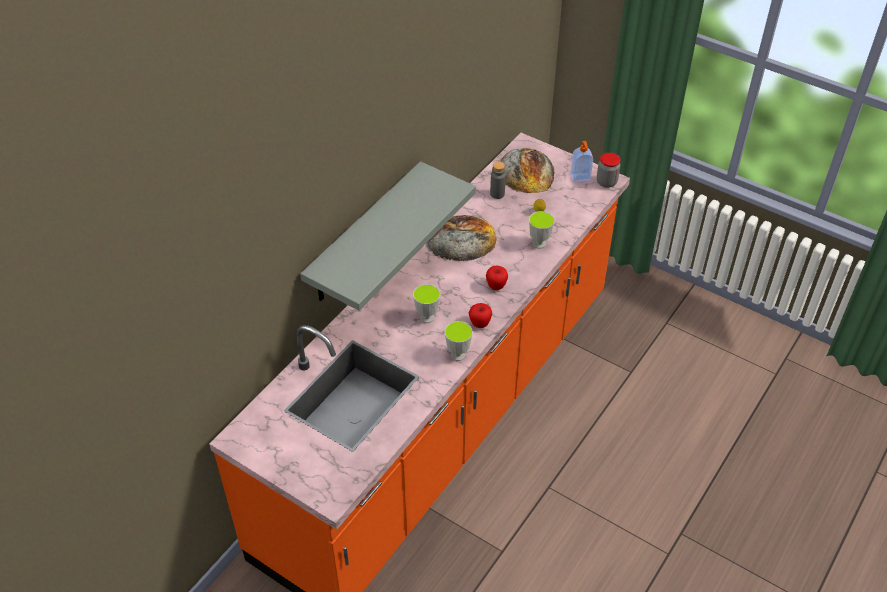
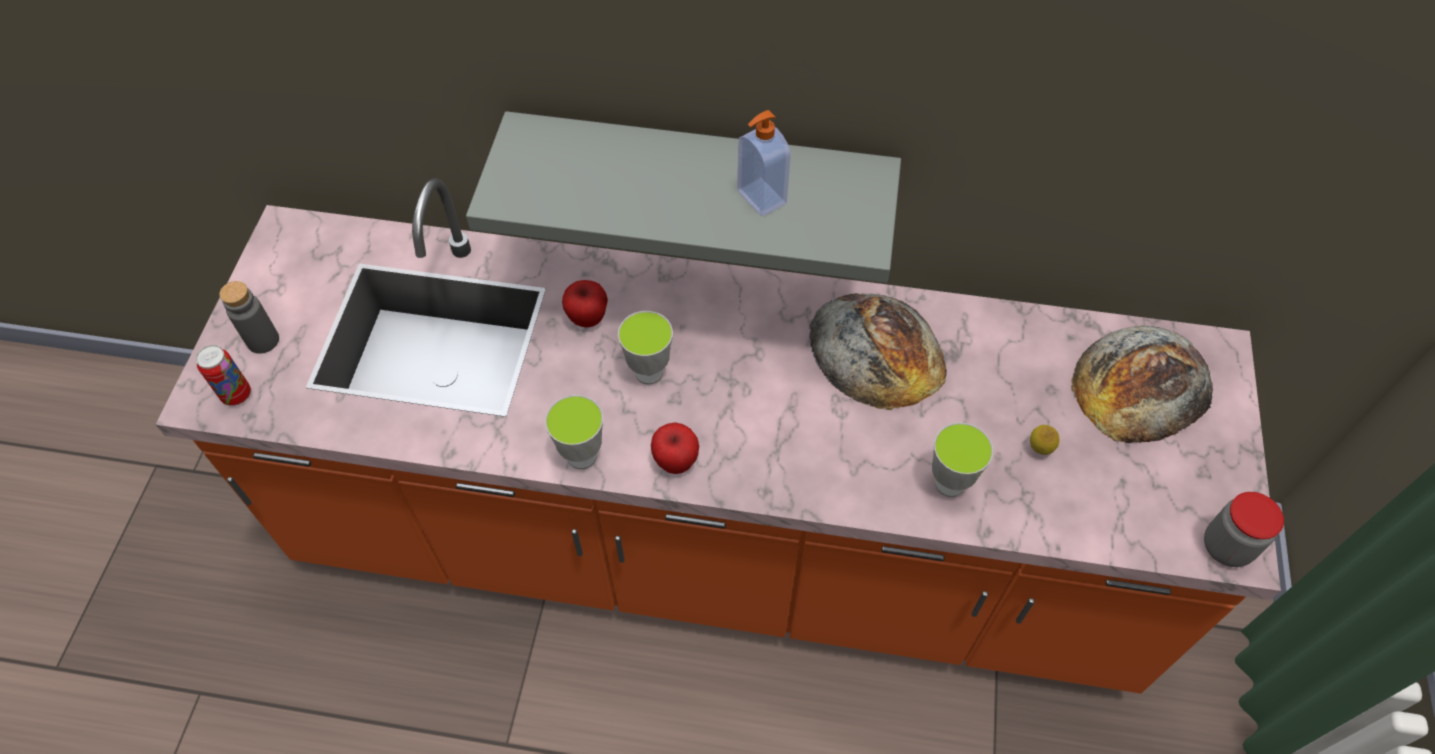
camera: 65 degrees right, 10 degrees up
apple [486,266,508,290] -> apple moved to [562,280,608,328]
grey bottle [490,161,506,199] -> grey bottle moved to [219,281,279,354]
soap dispenser [570,141,593,182] -> soap dispenser moved to [737,110,791,216]
none -> can [196,345,251,406]

